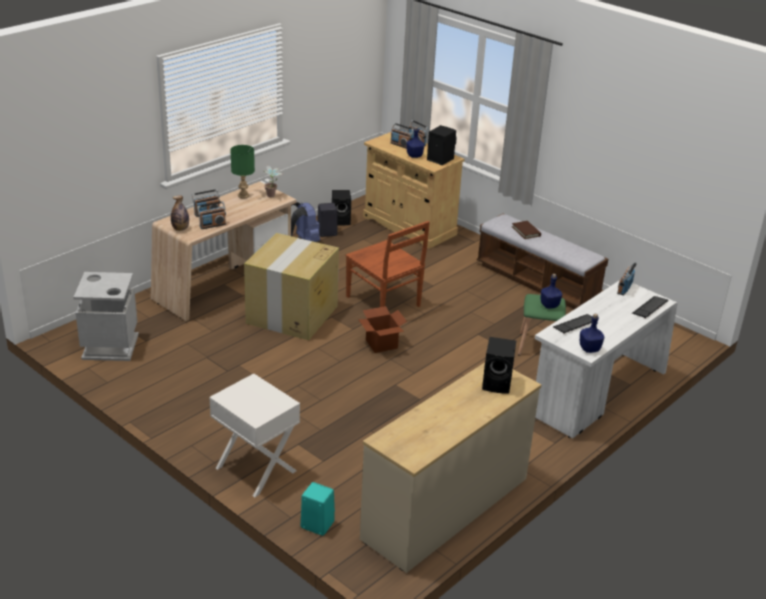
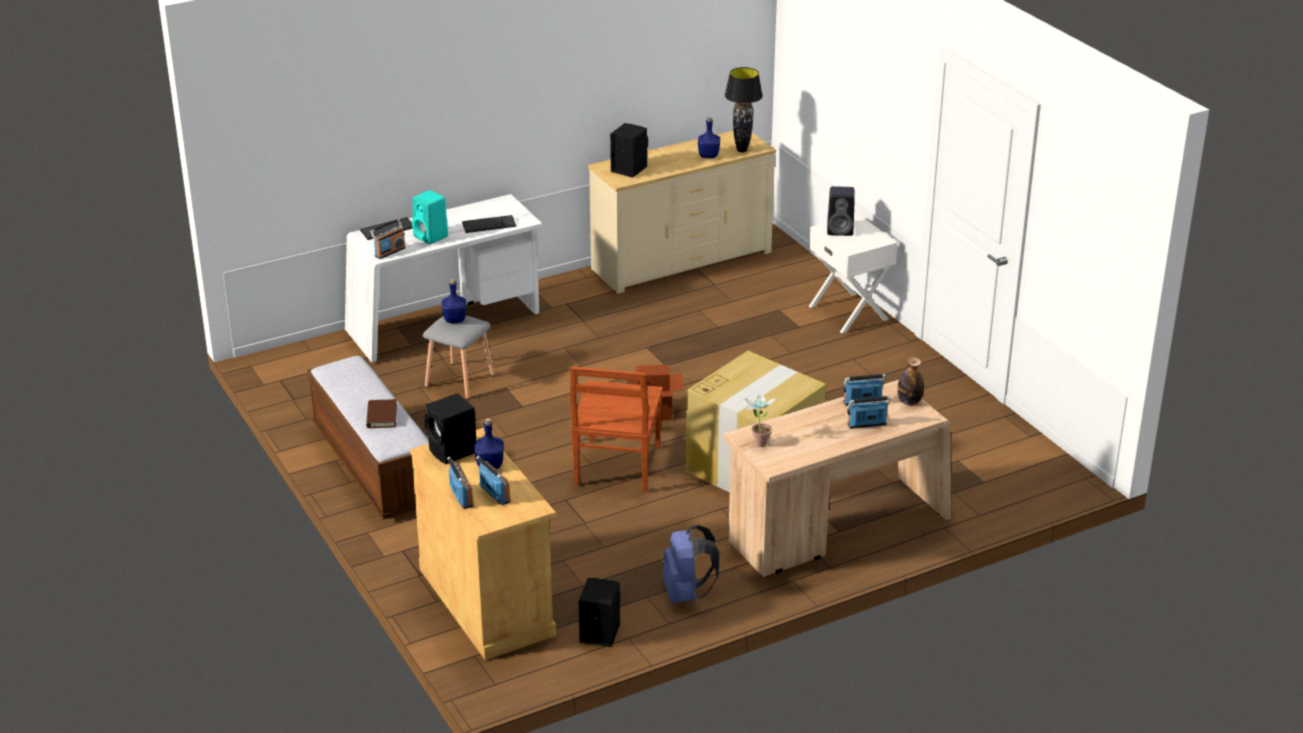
camera: 160 degrees left, 0 degrees up
grey trash can [73,272,139,361] -> none
green table lamp [230,145,255,199] -> none
turquoise speaker [301,482,335,536] -> turquoise speaker moved to [412,190,448,244]
black speaker [317,203,338,237] -> black speaker moved to [827,186,855,236]
brown chair [345,221,430,307] -> brown chair turned 150 degrees counterclockwise [570,366,663,493]
green stool [518,294,566,356] -> grey stool [423,316,495,400]
blue bottle [580,314,604,353] -> blue bottle moved to [698,117,720,158]
none -> black table lamp [725,67,763,152]

